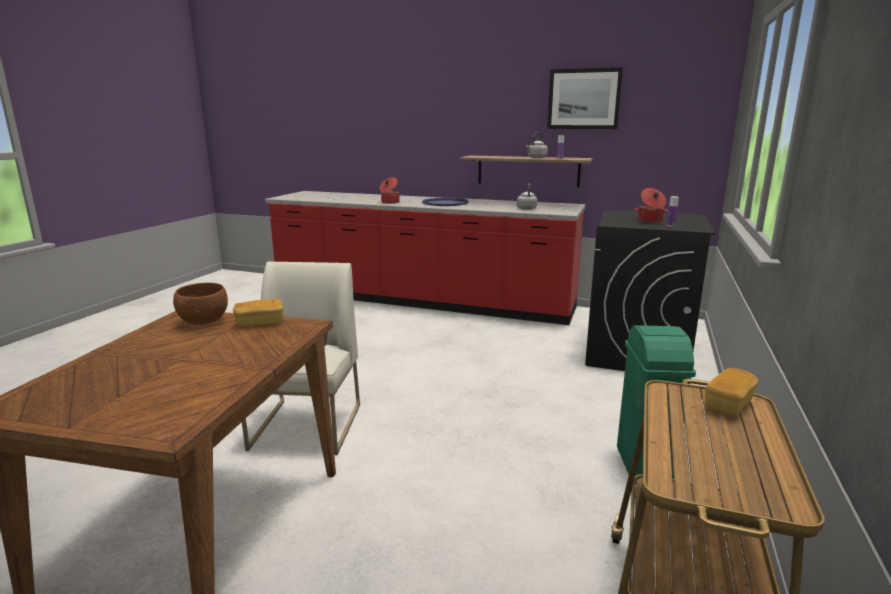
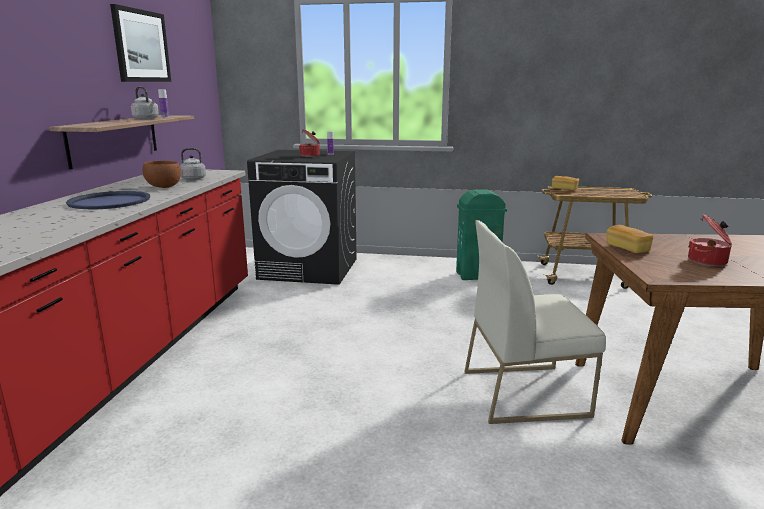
camera: 100 degrees left, 0 degrees up
brown bowl [173,283,228,325] -> brown bowl moved to [143,161,181,188]
cooking pot [380,177,399,204] -> cooking pot moved to [688,214,732,266]

